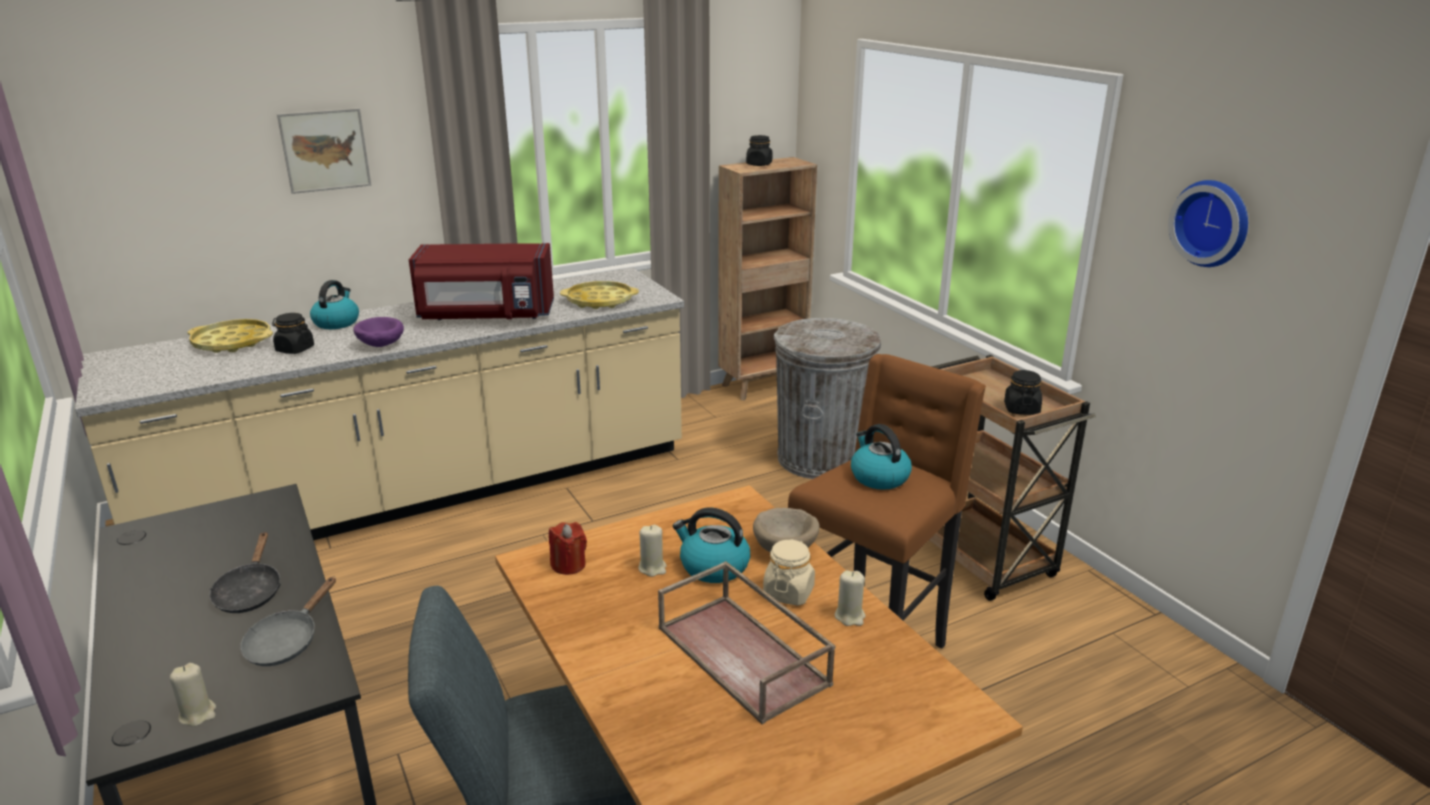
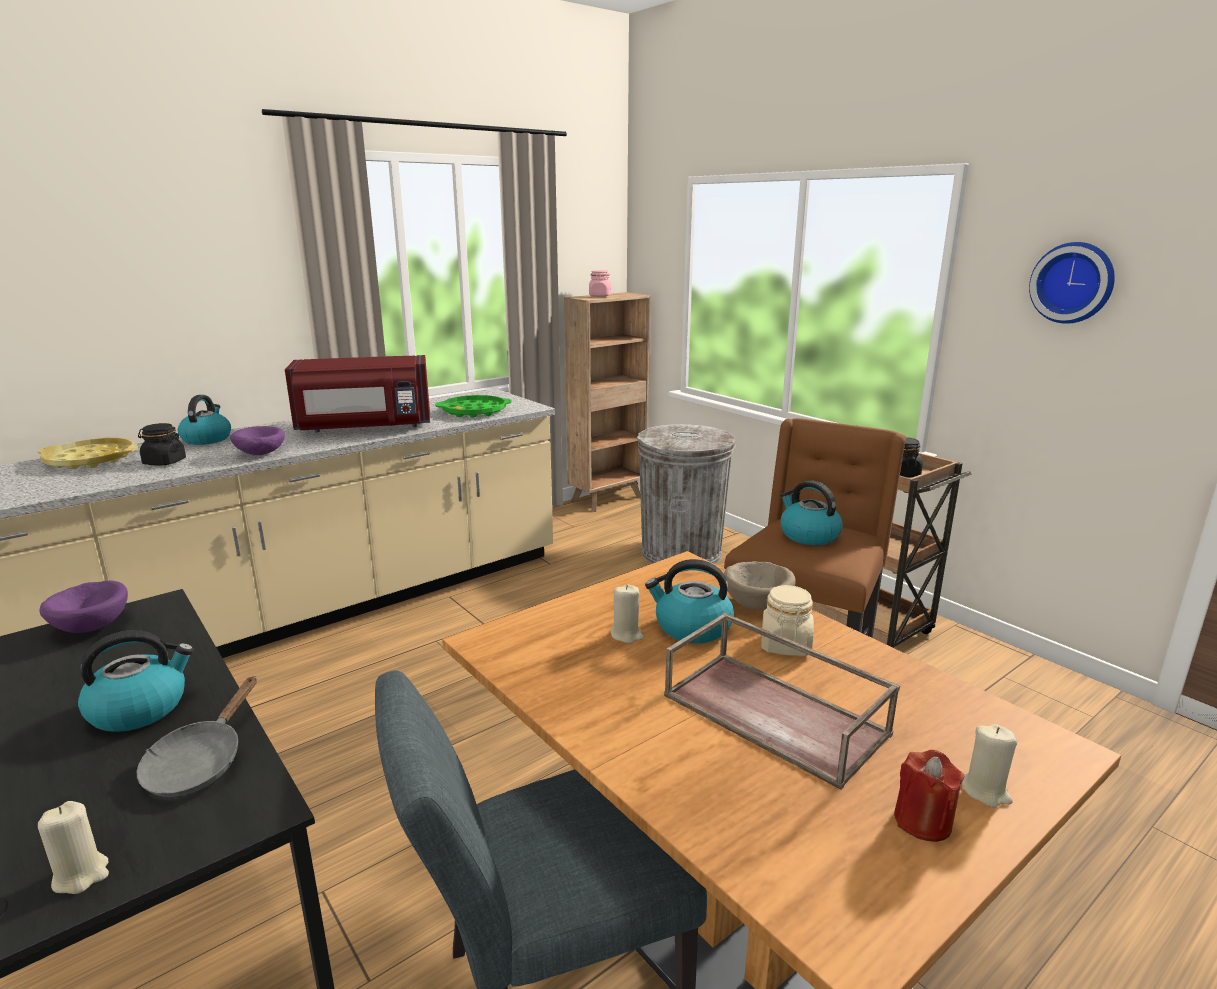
camera: 10 degrees left, 5 degrees down
black frying pan [209,532,281,613] -> kettle [78,630,194,732]
picture [277,108,371,194] -> none
red candle [549,522,587,575] -> red candle moved to [894,750,965,842]
yellow tray [560,281,639,309] -> green tray [435,395,512,418]
black jar [746,135,772,166] -> pink jar [589,270,611,297]
beige candle [835,571,866,626] -> beige candle moved to [962,724,1017,807]
none -> purple bowl [39,580,128,633]

